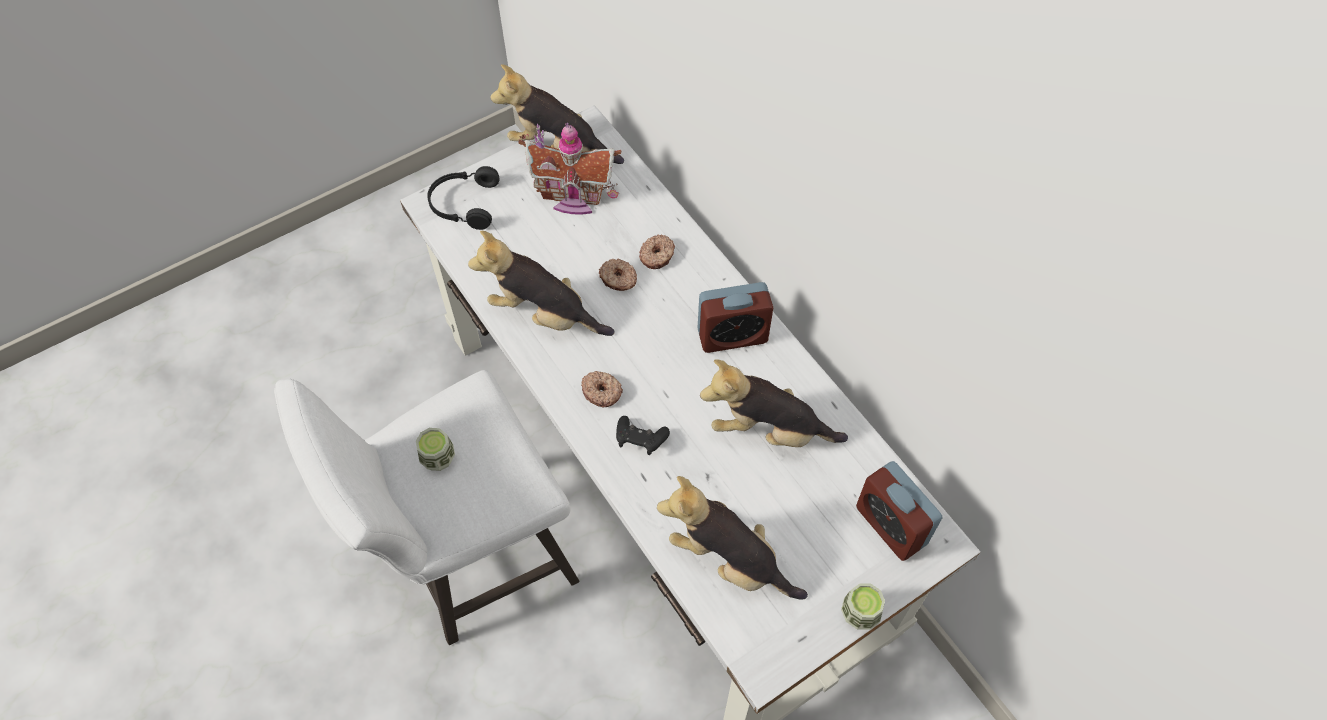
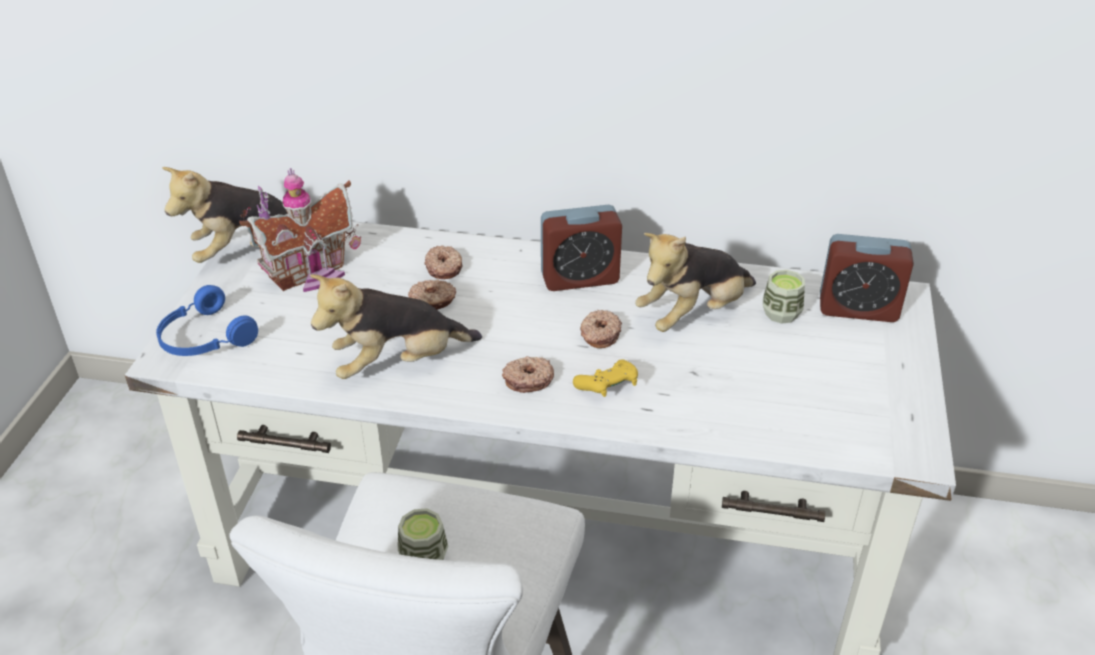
camera: 45 degrees left, 20 degrees down
black headphones [427,166,500,230] -> blue headphones [156,285,258,356]
black game controller [616,416,670,455] -> yellow game controller [573,359,638,397]
plush toy [657,476,808,600] -> none
alarm clock [697,282,773,353] -> alarm clock turned 45 degrees clockwise [541,205,622,291]
cup [841,583,885,630] -> cup moved to [763,270,805,324]
none -> donut [580,310,622,348]

